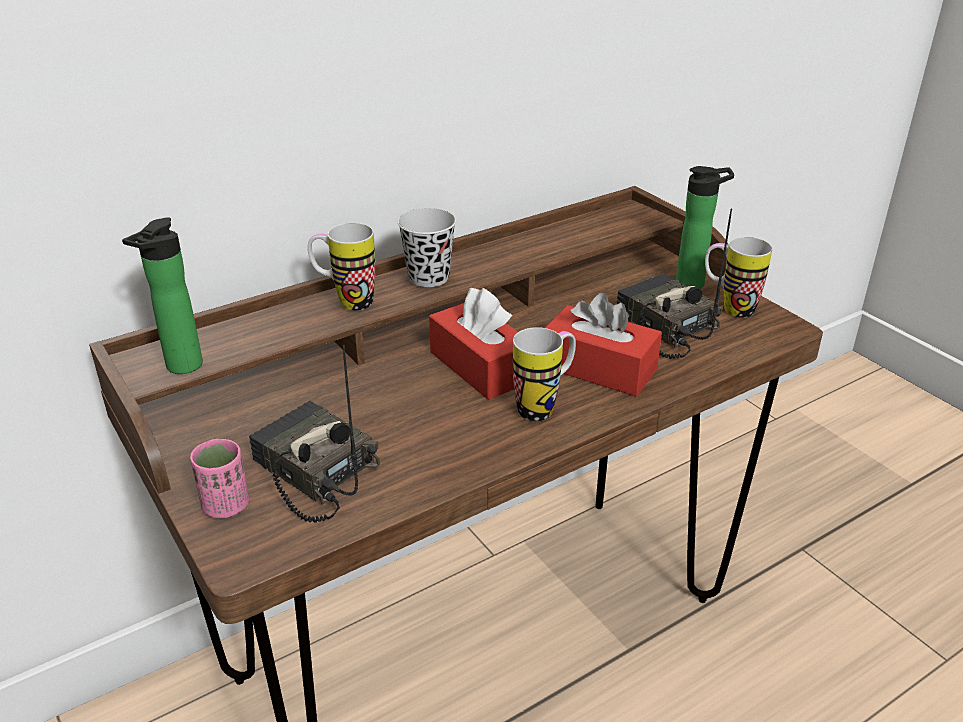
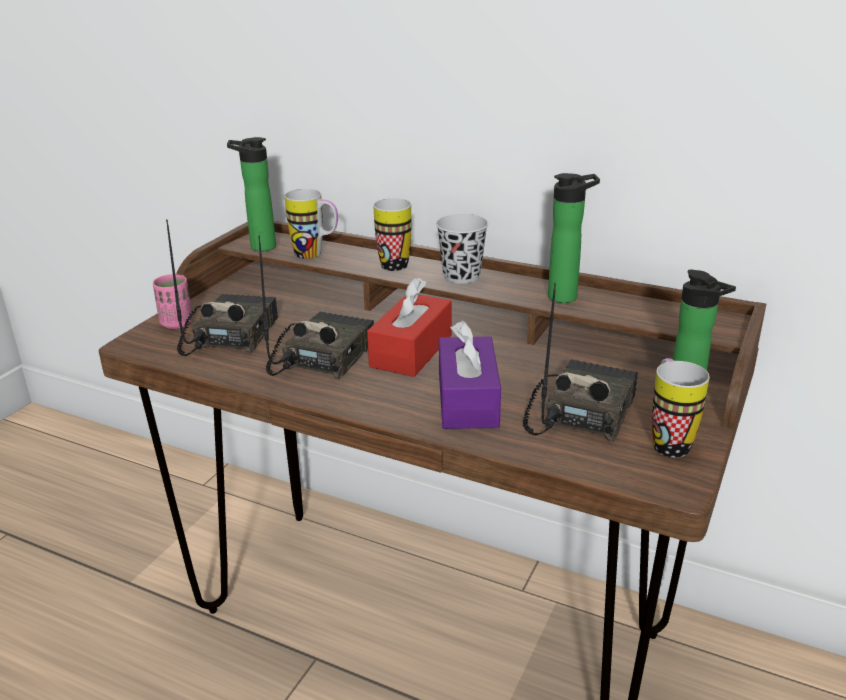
camera: 60 degrees right, 5 degrees down
mug [513,327,576,421] -> mug moved to [285,189,338,259]
red tissue box [545,293,662,397] -> purple tissue box [439,321,501,429]
none -> radio [258,235,374,379]
none -> bottle [548,173,600,303]

